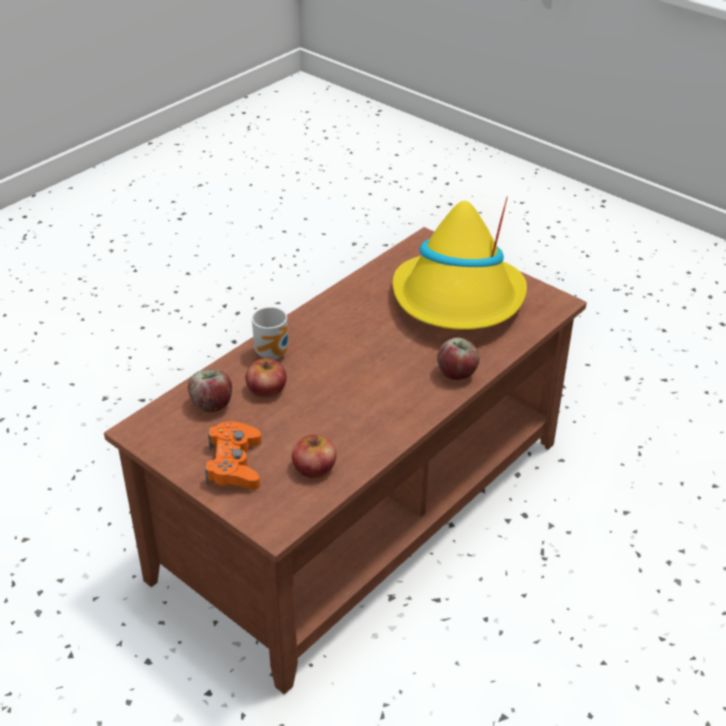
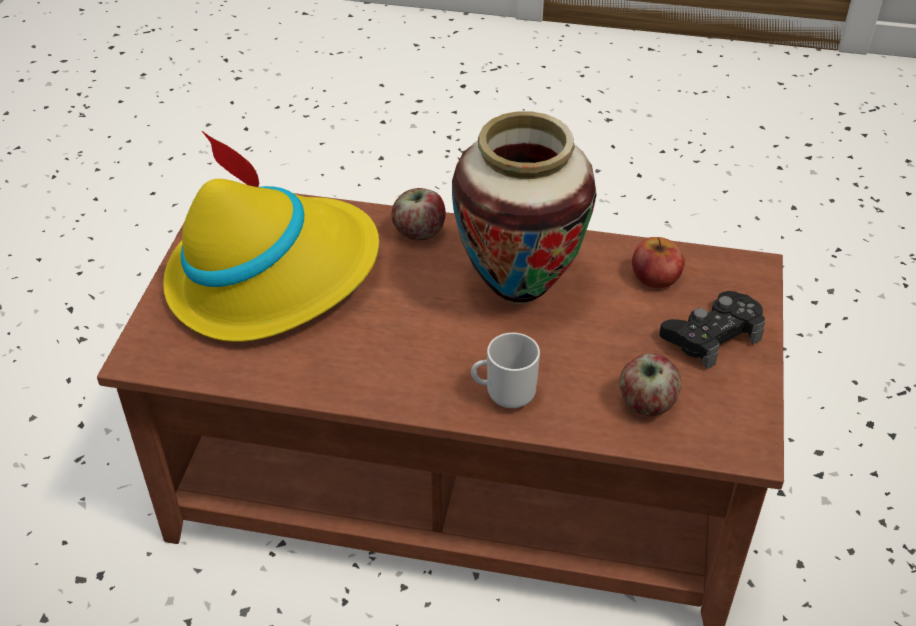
camera: 120 degrees left, 5 degrees up
orange game controller [205,422,262,490] -> black game controller [659,291,765,369]
apple [245,358,287,398] -> none
none -> vase [452,111,597,304]

